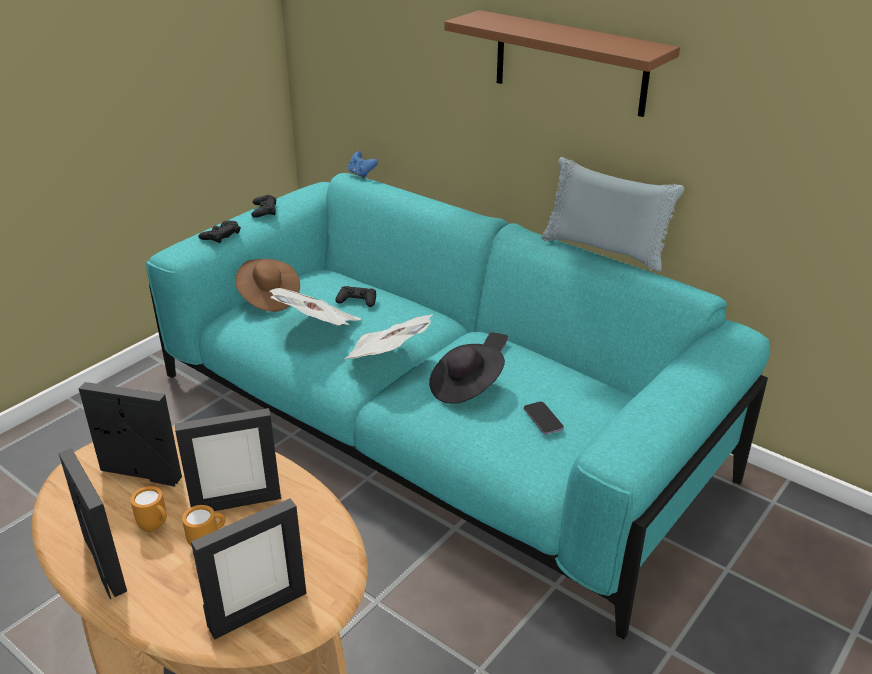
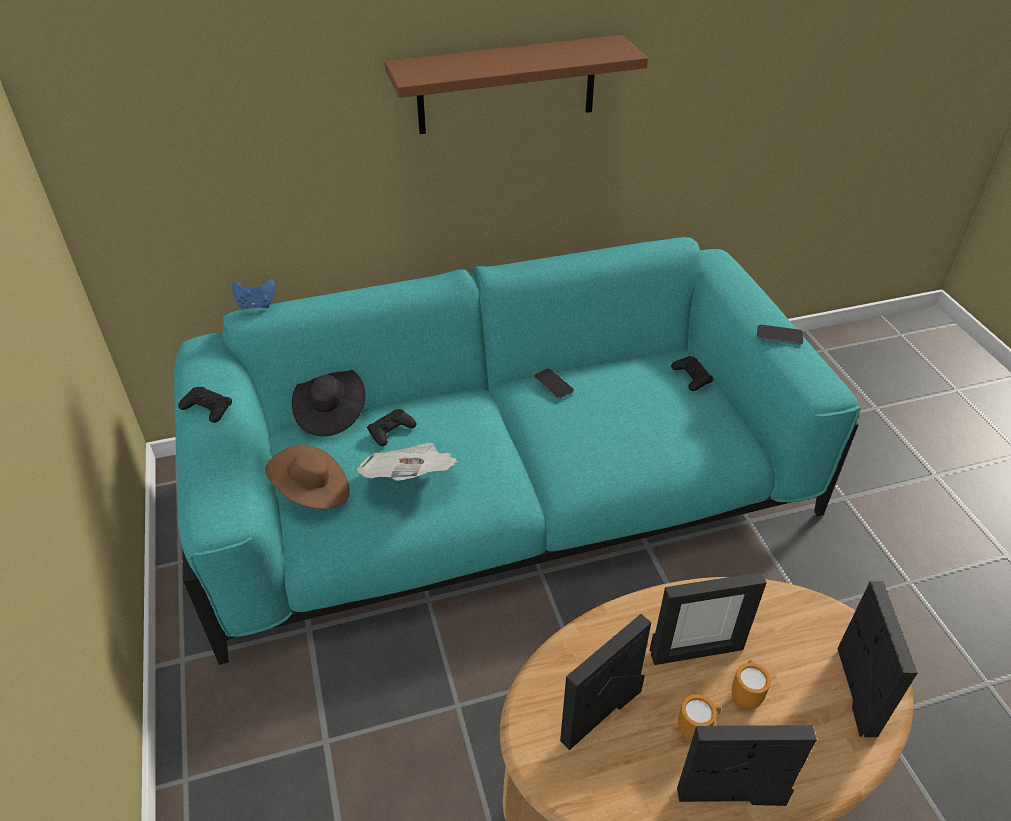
camera: 55 degrees left, 10 degrees up
picture frame [175,408,281,511] -> picture frame turned 60 degrees clockwise [649,572,767,665]
black game controller [199,220,241,243] -> black game controller moved to [671,356,714,391]
newspaper [344,314,433,359] -> none
black hat [429,344,505,404] -> black hat moved to [292,370,366,436]
phone [524,401,564,434] -> phone moved to [757,325,803,344]
blue pillow [541,157,684,272] -> none

